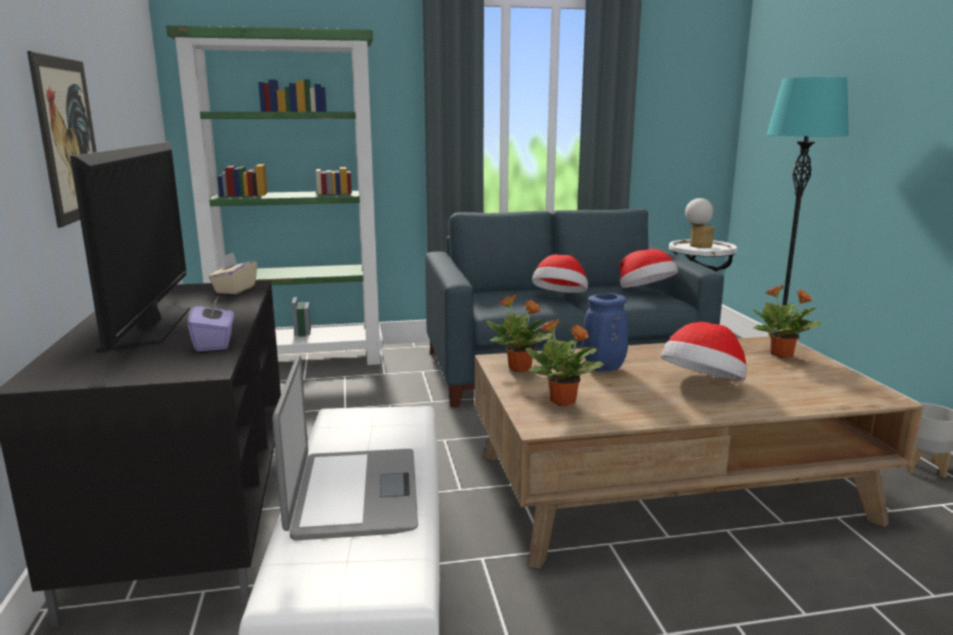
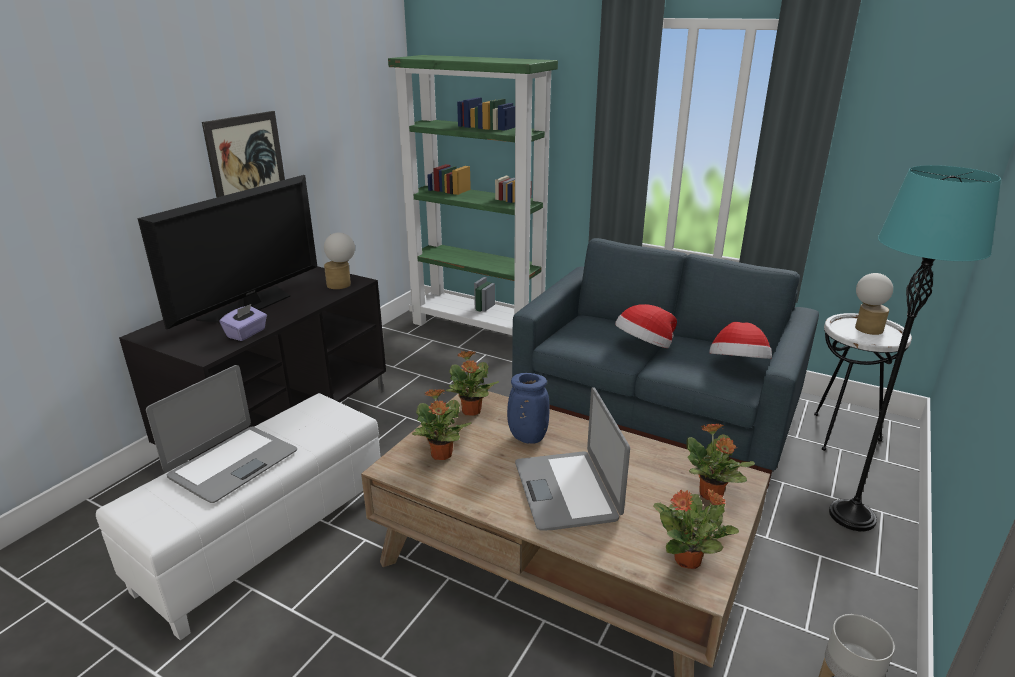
camera: 40 degrees right, 10 degrees up
beige tissue box [209,253,257,294] -> table lamp [324,232,355,289]
hat [661,322,747,381] -> laptop [515,388,630,531]
none -> potted plant [653,488,739,569]

